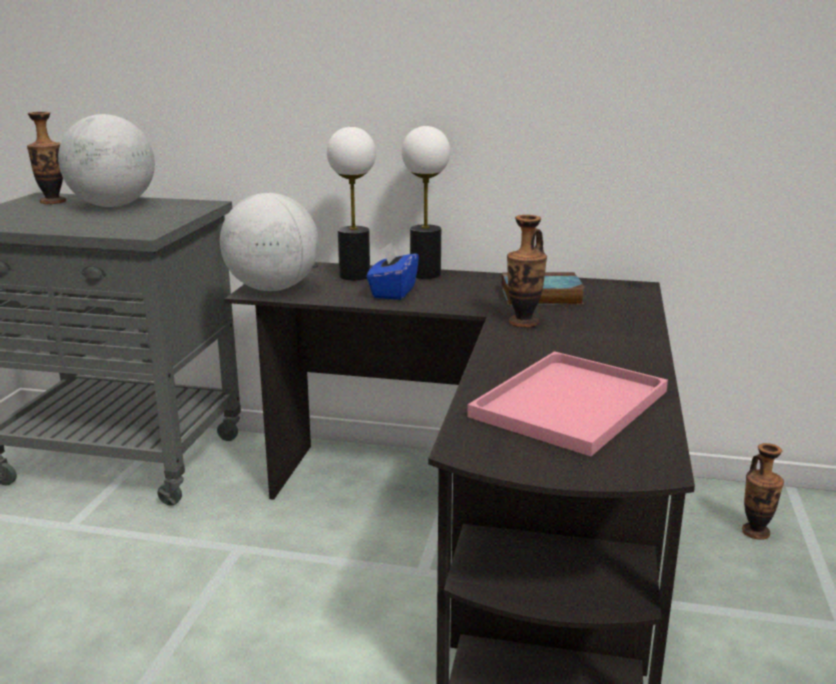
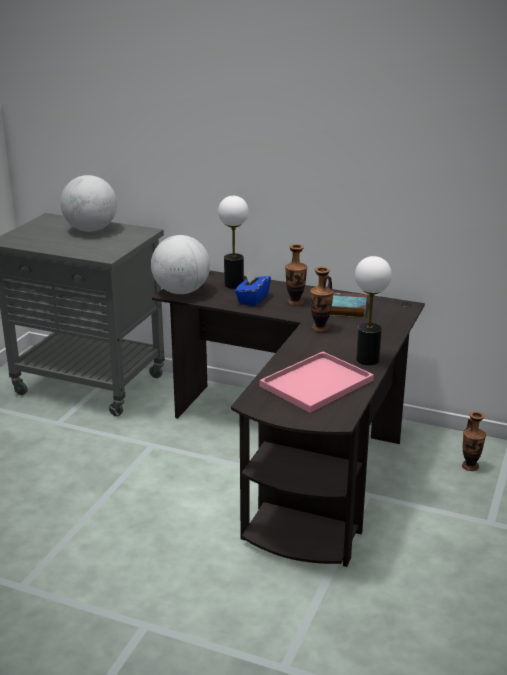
camera: 10 degrees right, 5 degrees up
vase [27,112,66,204] -> vase moved to [285,244,307,306]
table lamp [402,126,450,279] -> table lamp moved to [355,256,392,365]

